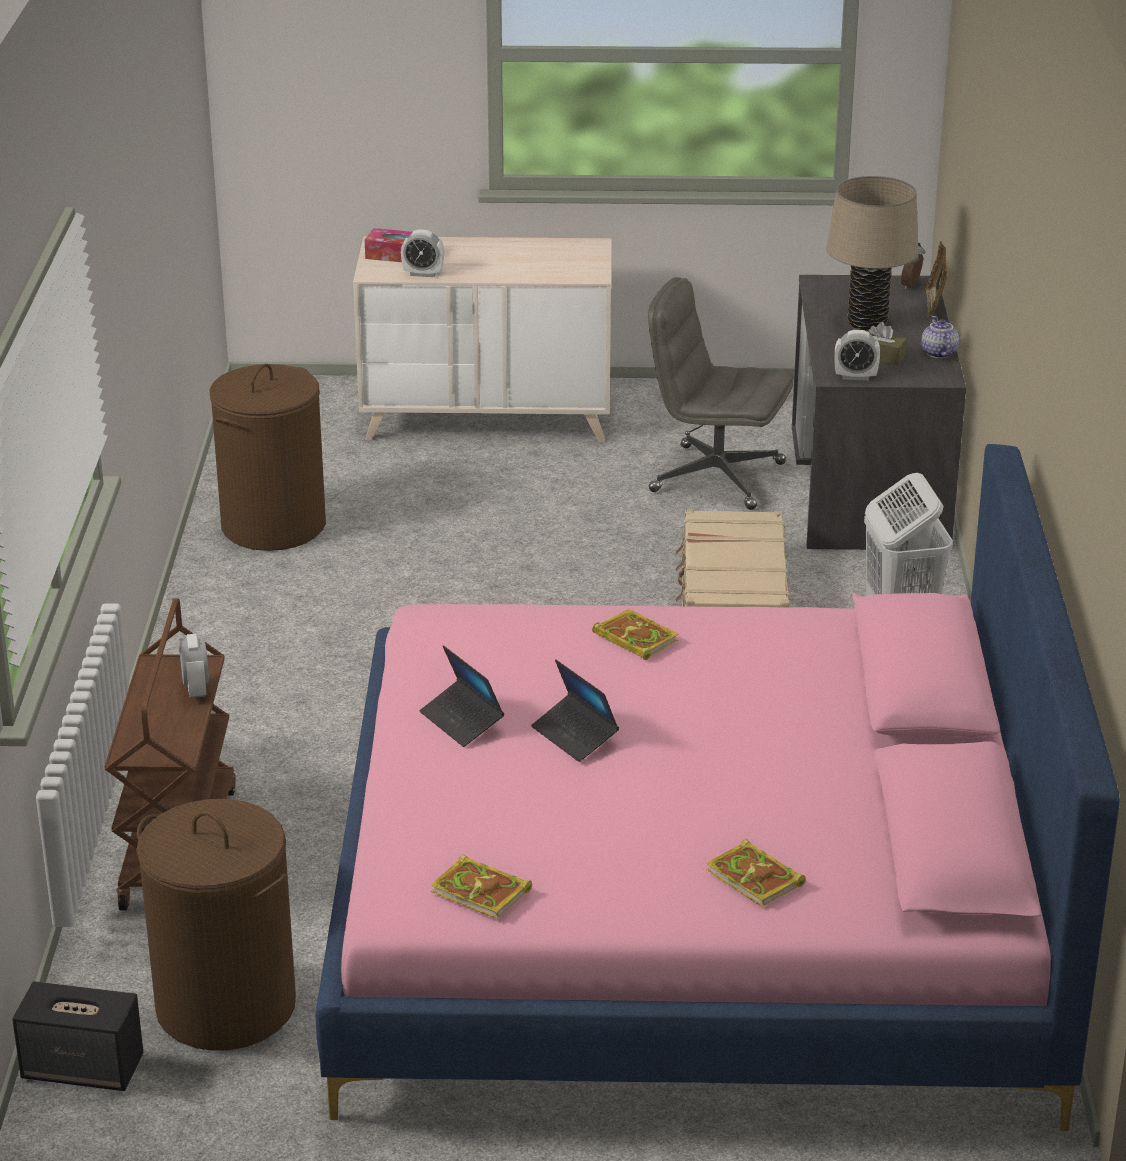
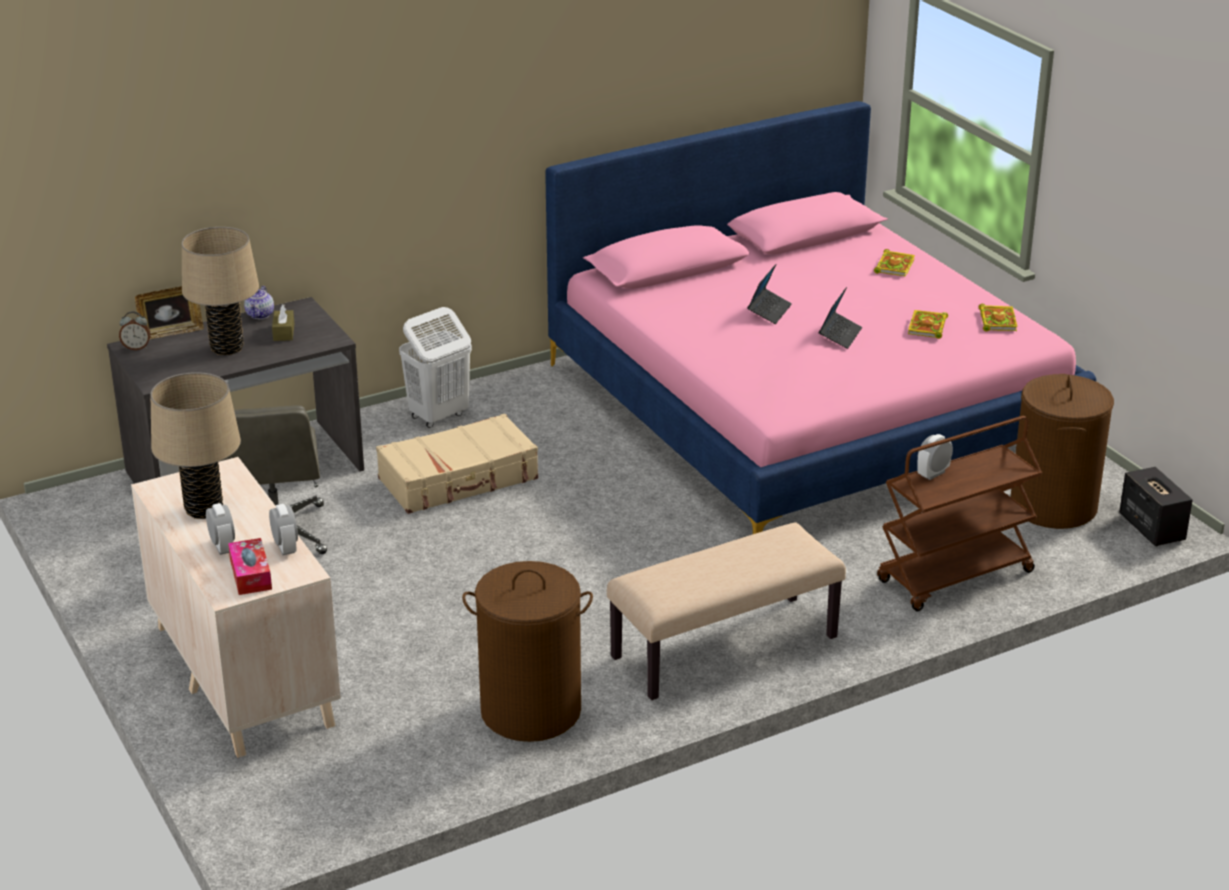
camera: 120 degrees left, 0 degrees up
laptop [420,645,504,747] -> laptop moved to [747,264,792,324]
book [592,609,678,660] -> book moved to [908,310,948,339]
alarm clock [834,330,880,381] -> alarm clock moved to [206,503,235,555]
teapot [921,316,959,358] -> teapot turned 45 degrees counterclockwise [244,286,274,319]
none -> beige table lamp [151,372,241,519]
none -> beige bench [607,523,846,700]

